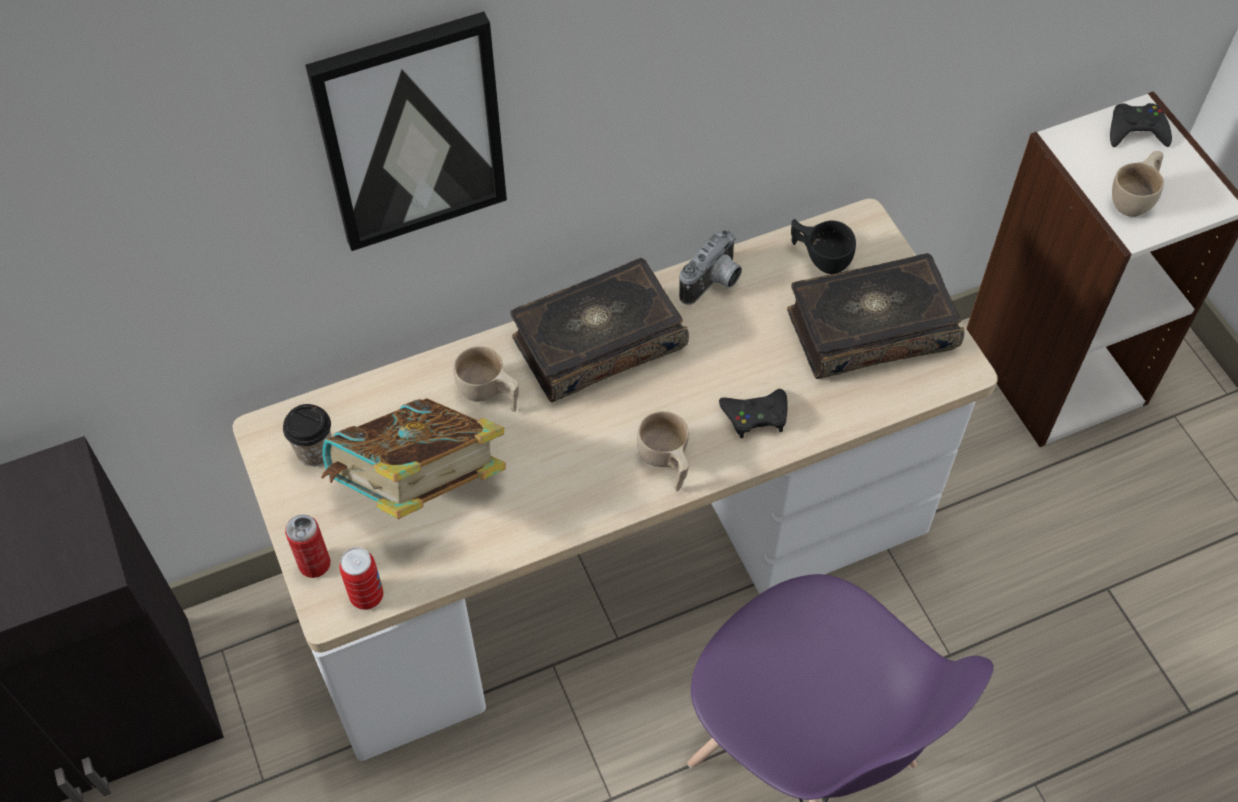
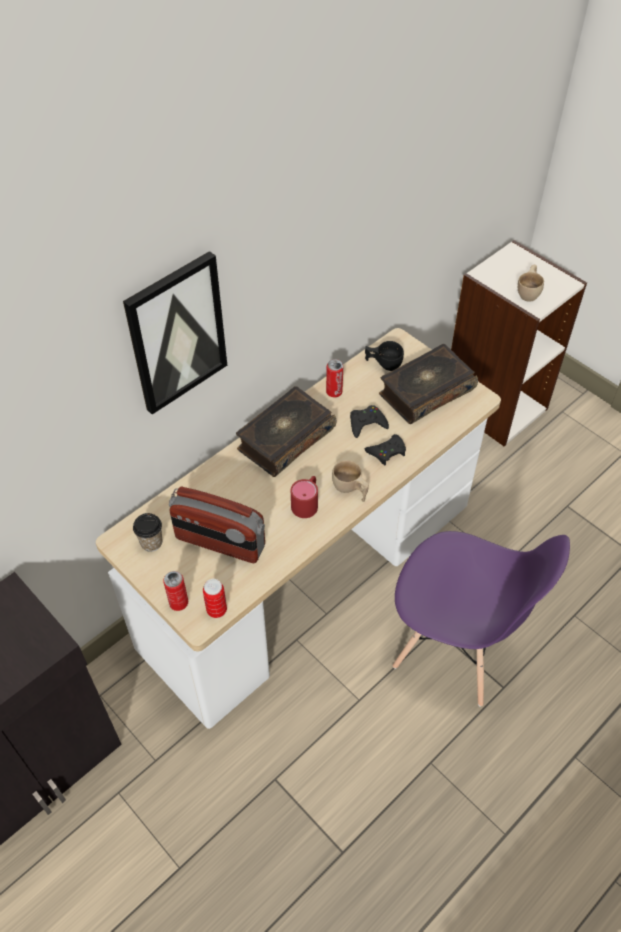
camera: 20 degrees left, 5 degrees down
book [321,398,506,519] -> radio [169,486,265,563]
beige cup [454,346,519,412] -> none
camera [679,230,742,305] -> can [326,359,343,397]
black game controller [1110,103,1172,147] -> black game controller moved to [350,405,389,438]
none -> red mug [291,476,318,518]

